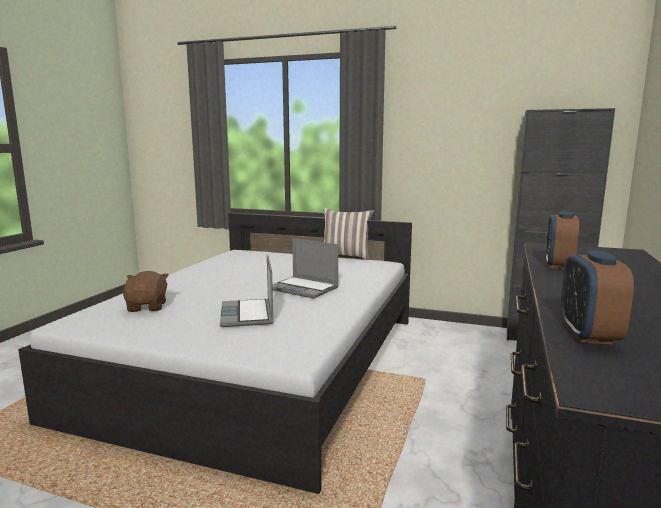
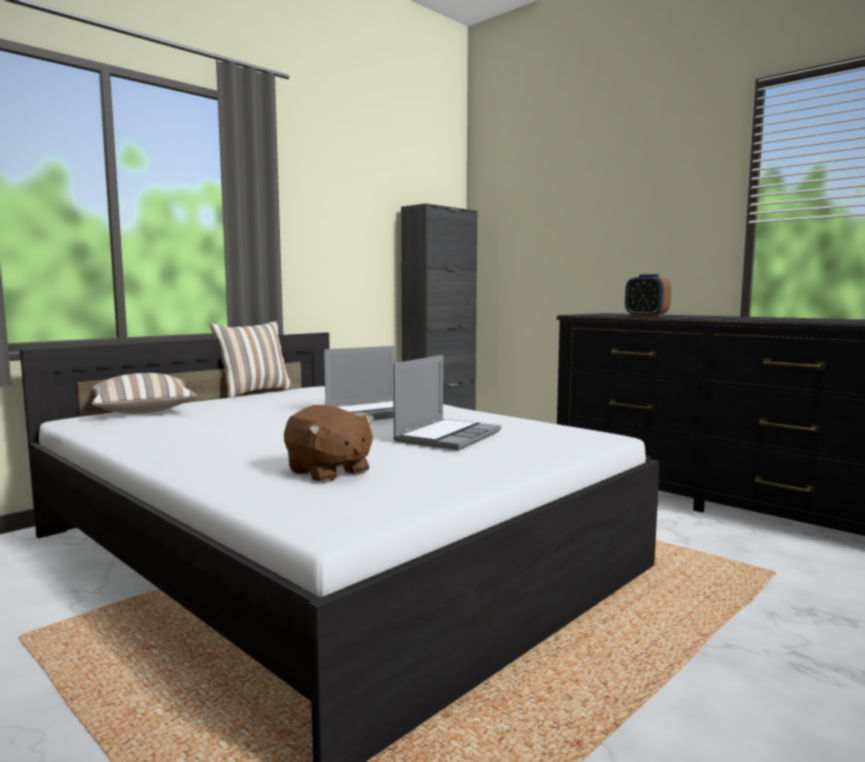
camera: 65 degrees left, 5 degrees down
brown plush toy [123,271,169,312] -> brown plush toy turned 150 degrees counterclockwise [284,405,374,483]
laptop [220,255,274,327] -> laptop turned 75 degrees counterclockwise [393,355,501,450]
alarm clock [561,250,634,344] -> none
none -> pillow [92,373,197,414]

